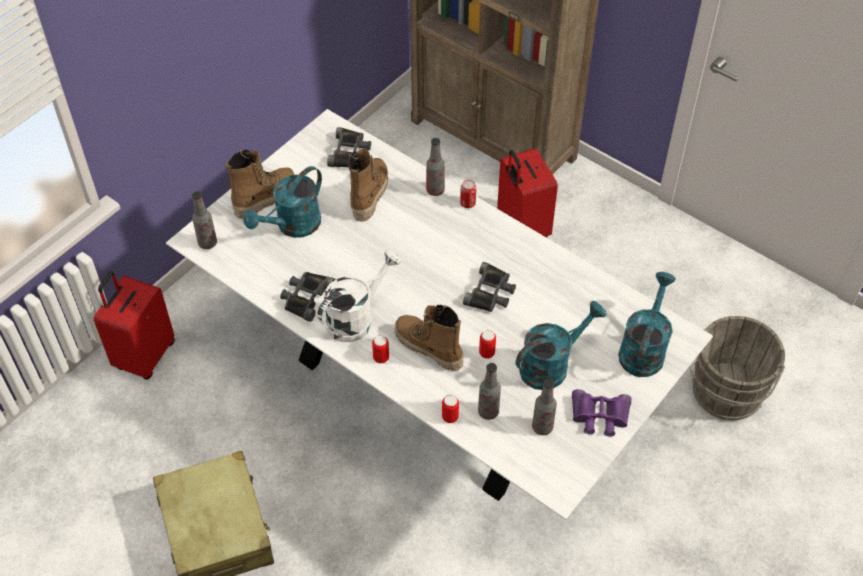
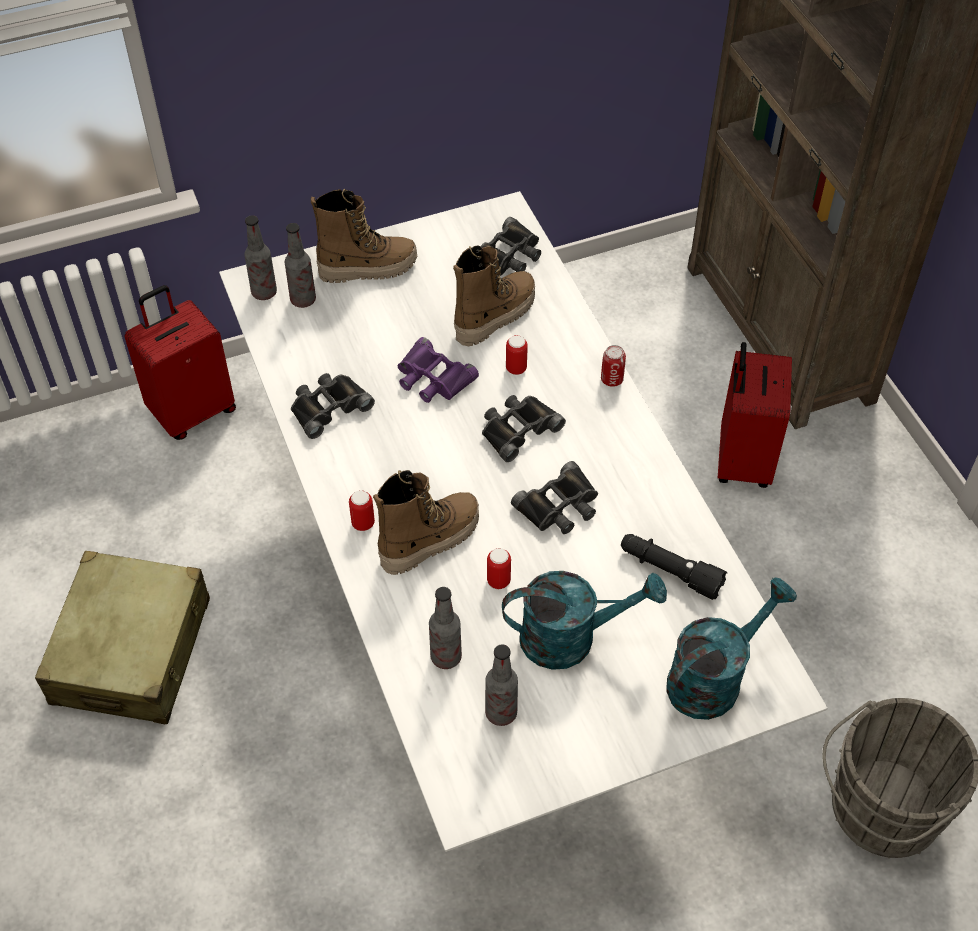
camera: 30 degrees right, 0 degrees up
turquoise watering can [243,166,322,238] -> none
white watering can [317,250,401,342] -> none
boot [395,305,464,371] -> boot turned 75 degrees clockwise [373,470,479,575]
bottle [426,138,445,196] -> bottle moved to [285,223,316,308]
can [442,395,459,423] -> can moved to [506,335,528,375]
purple binoculars [572,389,631,437] -> purple binoculars moved to [398,337,479,403]
none -> black binoculars [482,395,566,462]
none -> black flashlight [621,534,727,600]

